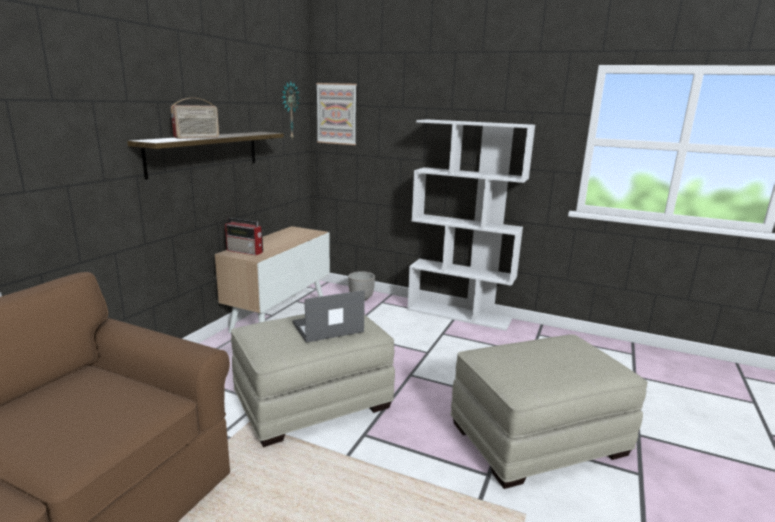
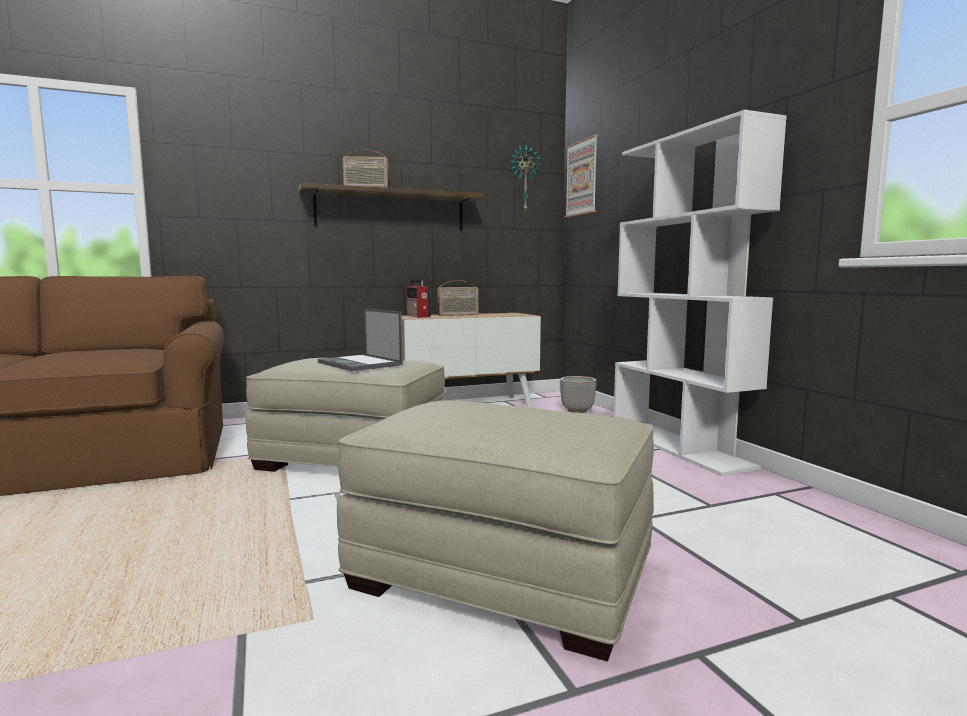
camera: 45 degrees right, 10 degrees down
laptop [292,290,365,343] -> laptop turned 150 degrees counterclockwise [318,309,402,371]
none -> radio [437,280,478,316]

